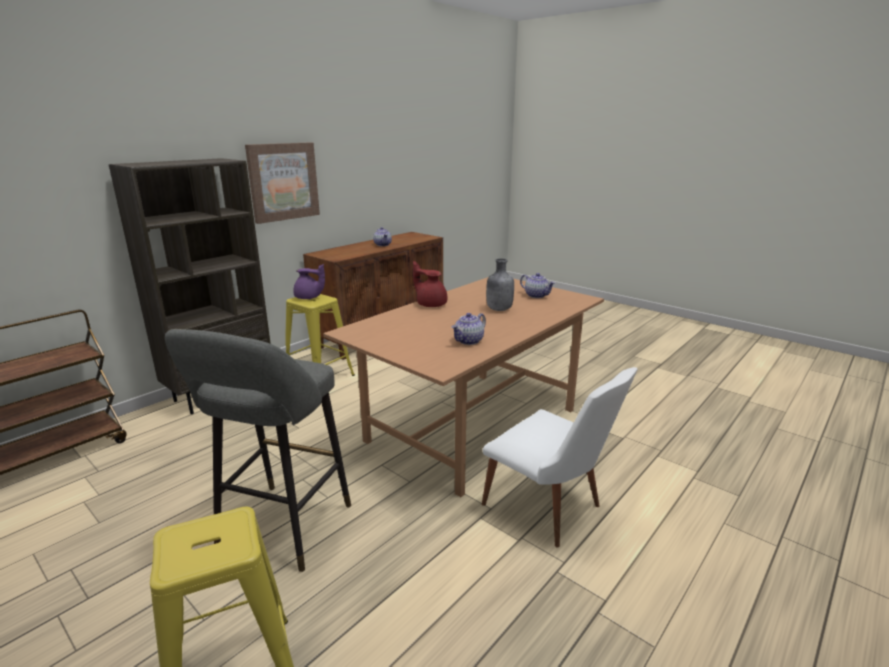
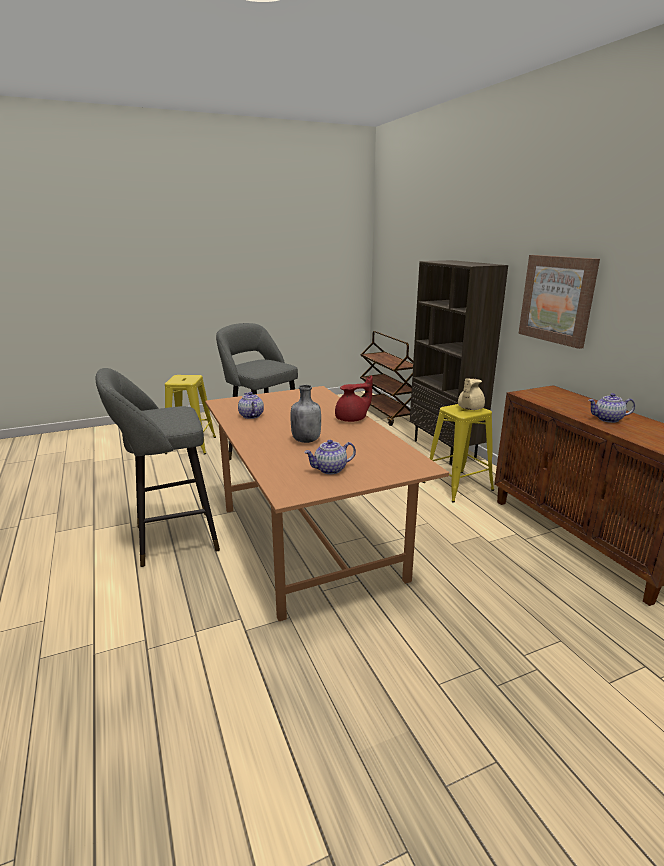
camera: 115 degrees right, 0 degrees up
purple teapot [293,264,325,299] -> beige teapot [458,378,485,410]
white chair [482,367,638,548] -> grey stool [96,368,220,567]

